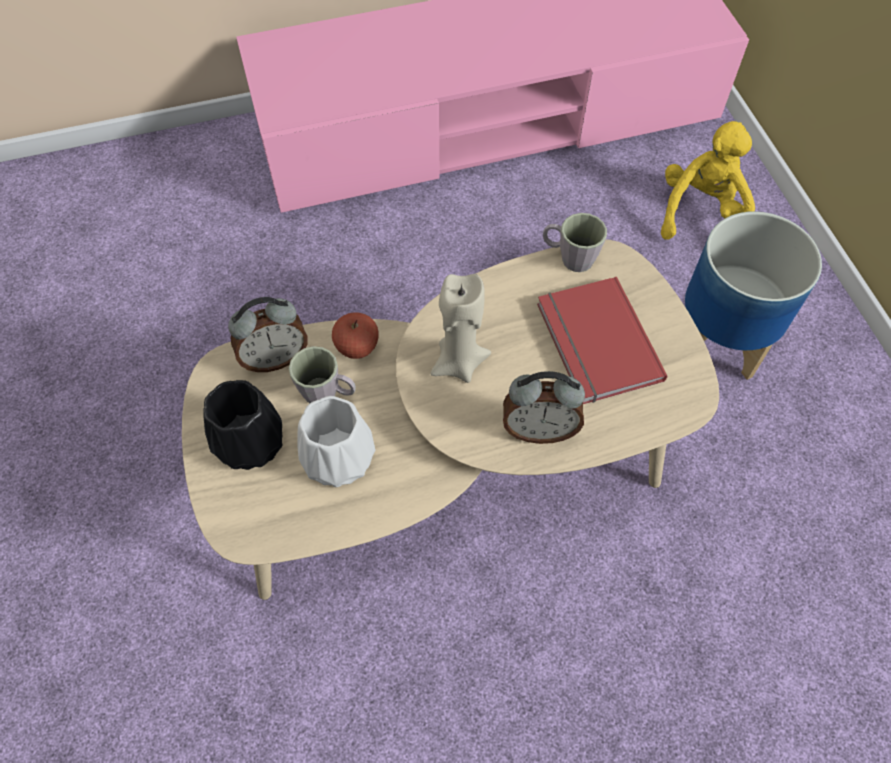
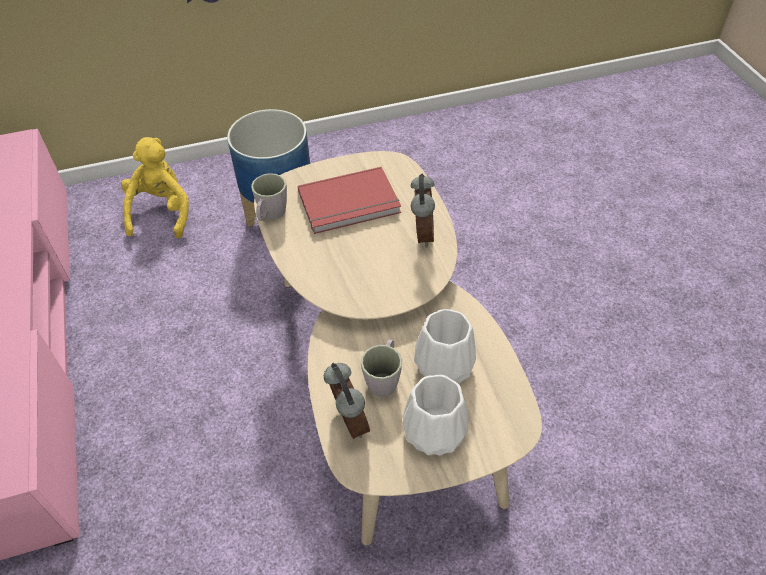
camera: 90 degrees left, 10 degrees down
black vase [204,380,283,470] -> white vase [403,375,469,456]
apple [332,312,379,359] -> none
beige candle [430,274,491,383] -> none
yellow plush toy [661,121,755,240] -> yellow plush toy turned 75 degrees clockwise [121,137,189,238]

